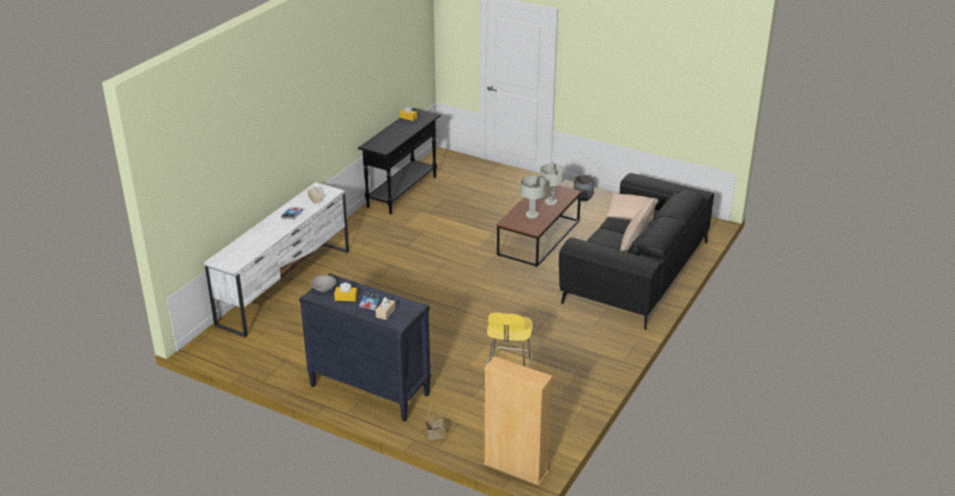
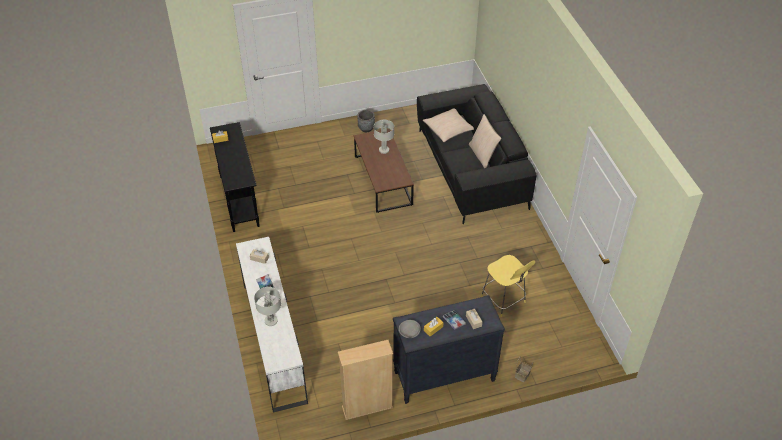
camera: 45 degrees left, 15 degrees up
beige bookcase [484,356,553,485] -> beige bookcase moved to [338,340,393,420]
grey table lamp [521,176,546,219] -> grey table lamp moved to [254,287,281,326]

